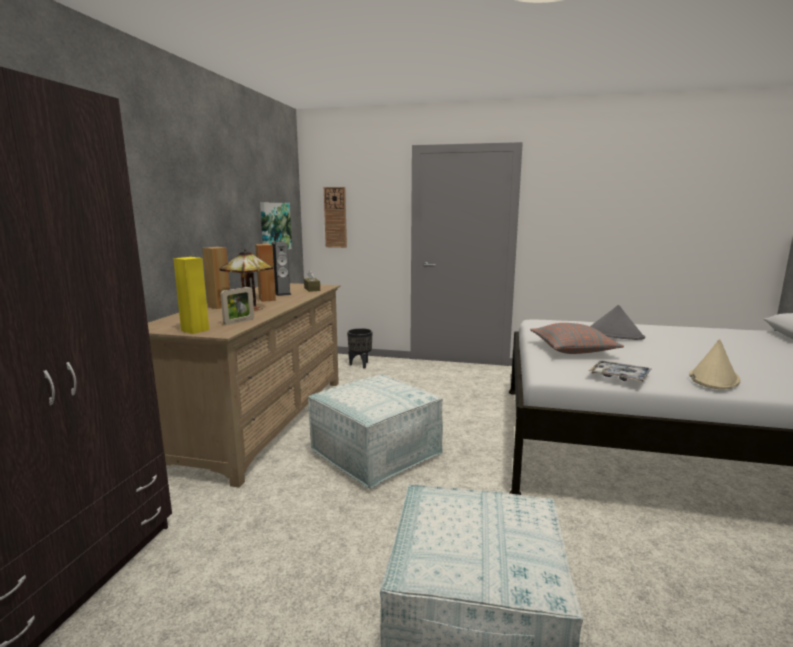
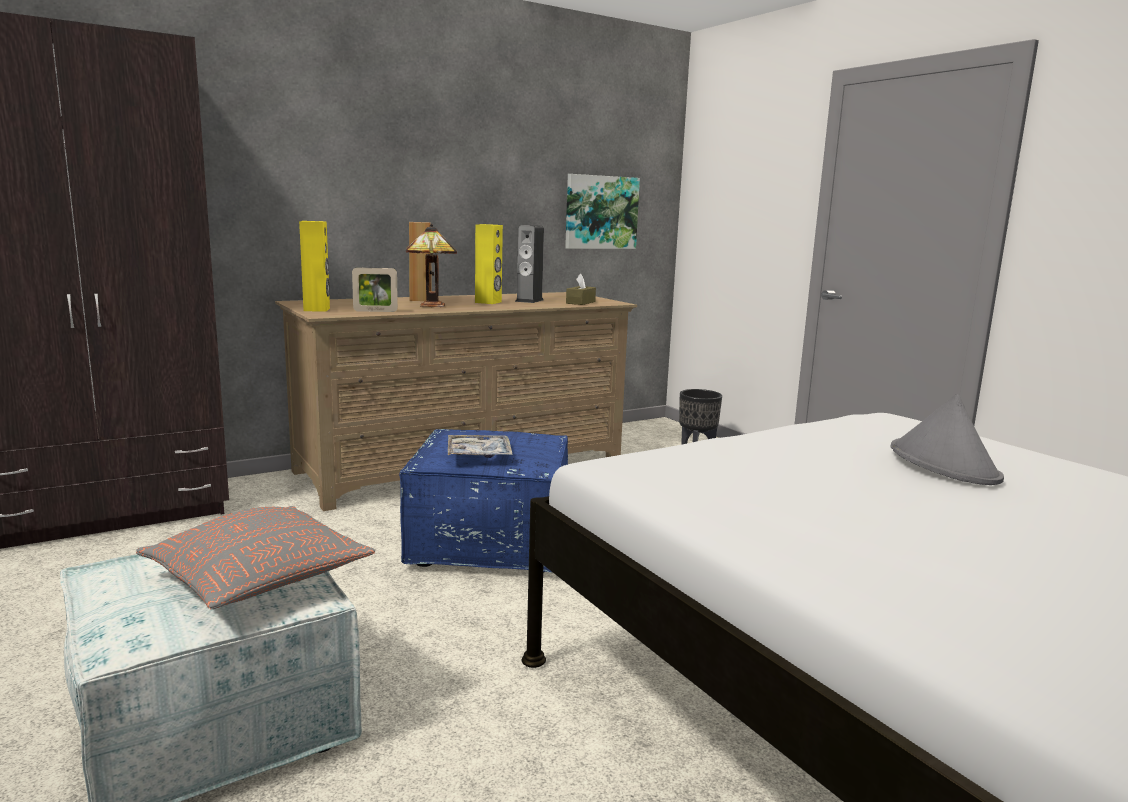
camera: 45 degrees right, 0 degrees up
brown speaker [255,244,276,302] -> yellow speaker [475,224,503,304]
white ottoman [308,374,443,488] -> blue ottoman [399,429,568,573]
wall clock [324,187,347,248] -> none
grey pillow [530,323,624,354] -> grey pillow moved to [136,506,375,609]
tray [589,360,651,382] -> tray moved to [448,435,513,458]
beige hat [689,339,740,389] -> none

